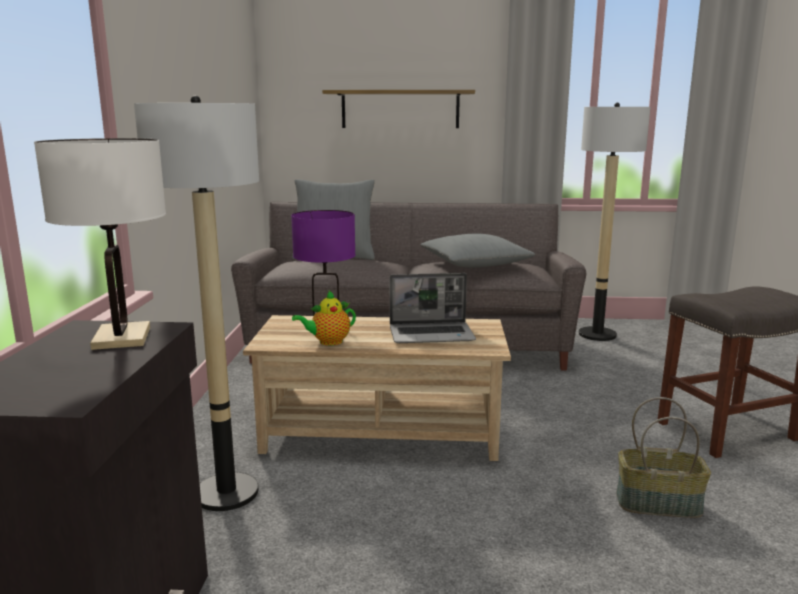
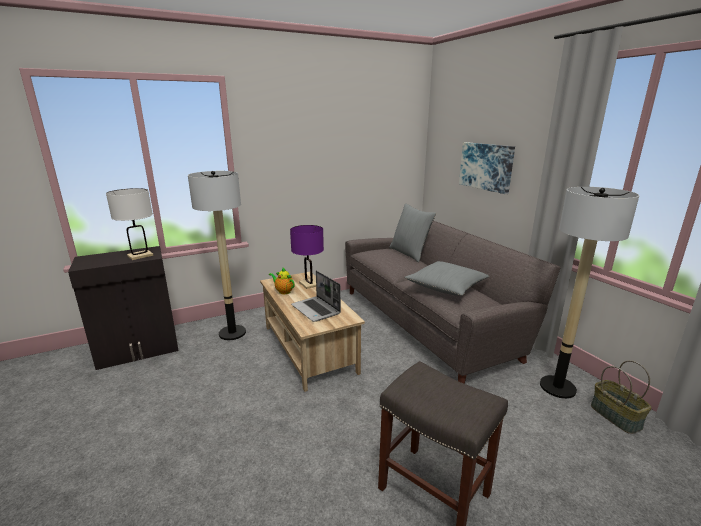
camera: 60 degrees right, 5 degrees up
shelf [322,90,475,128] -> picture [459,142,515,194]
basket [616,397,711,518] -> basket moved to [591,360,652,434]

